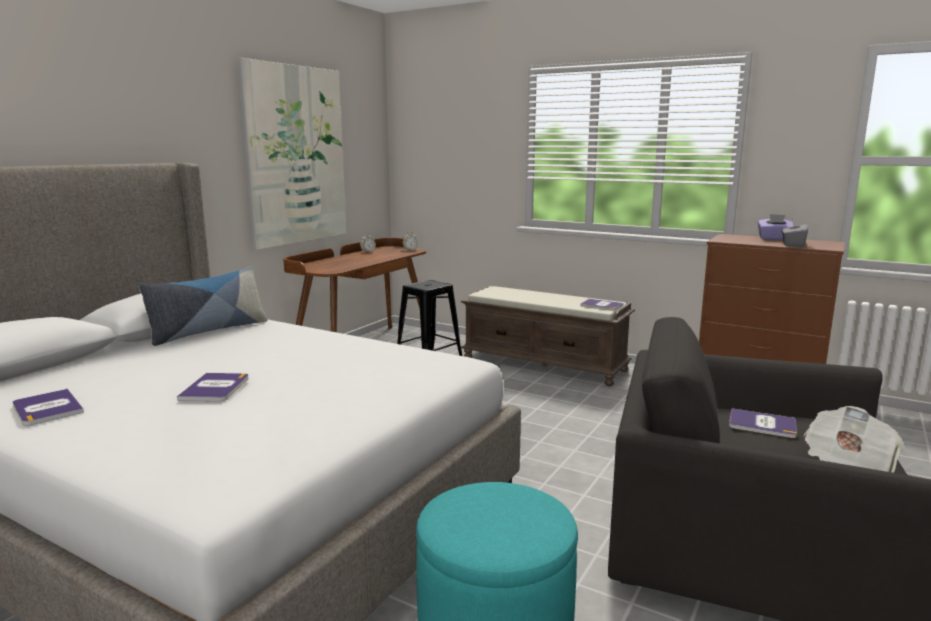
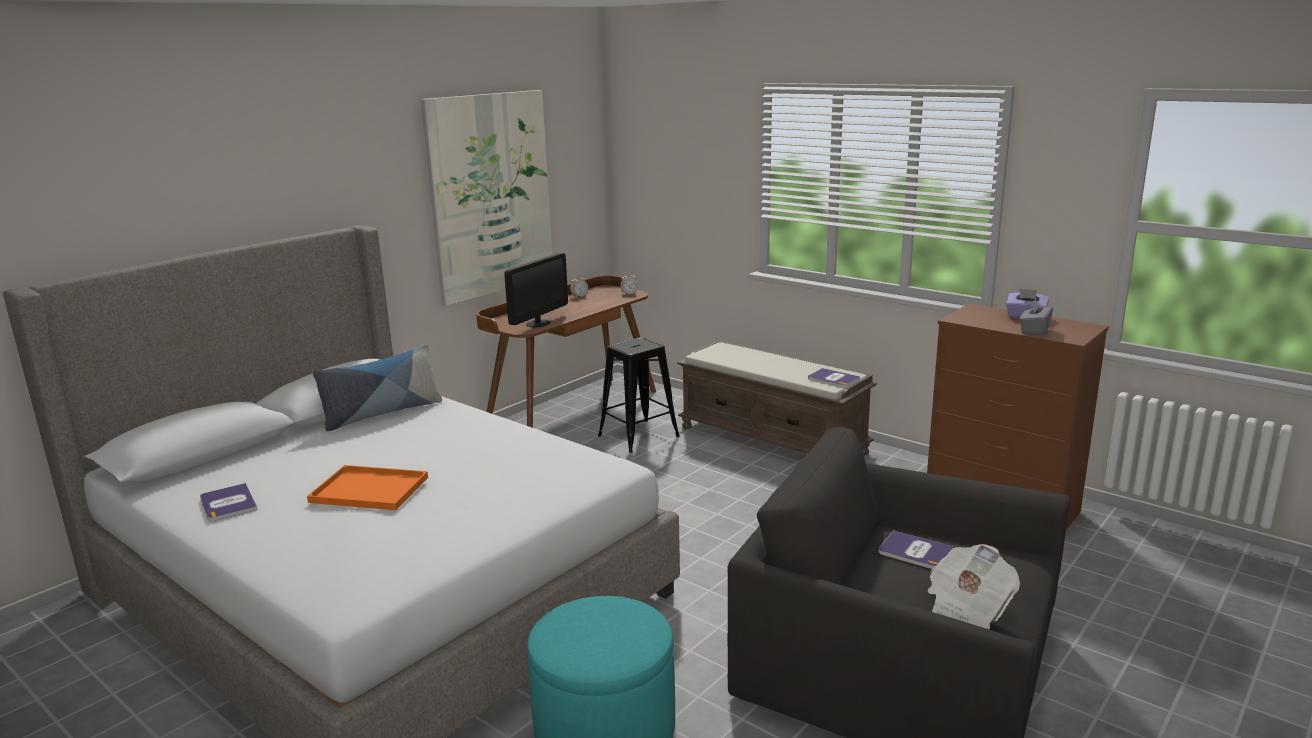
camera: 10 degrees right, 5 degrees up
book [177,373,249,401] -> orange tray [307,465,428,510]
none -> monitor [504,253,568,328]

